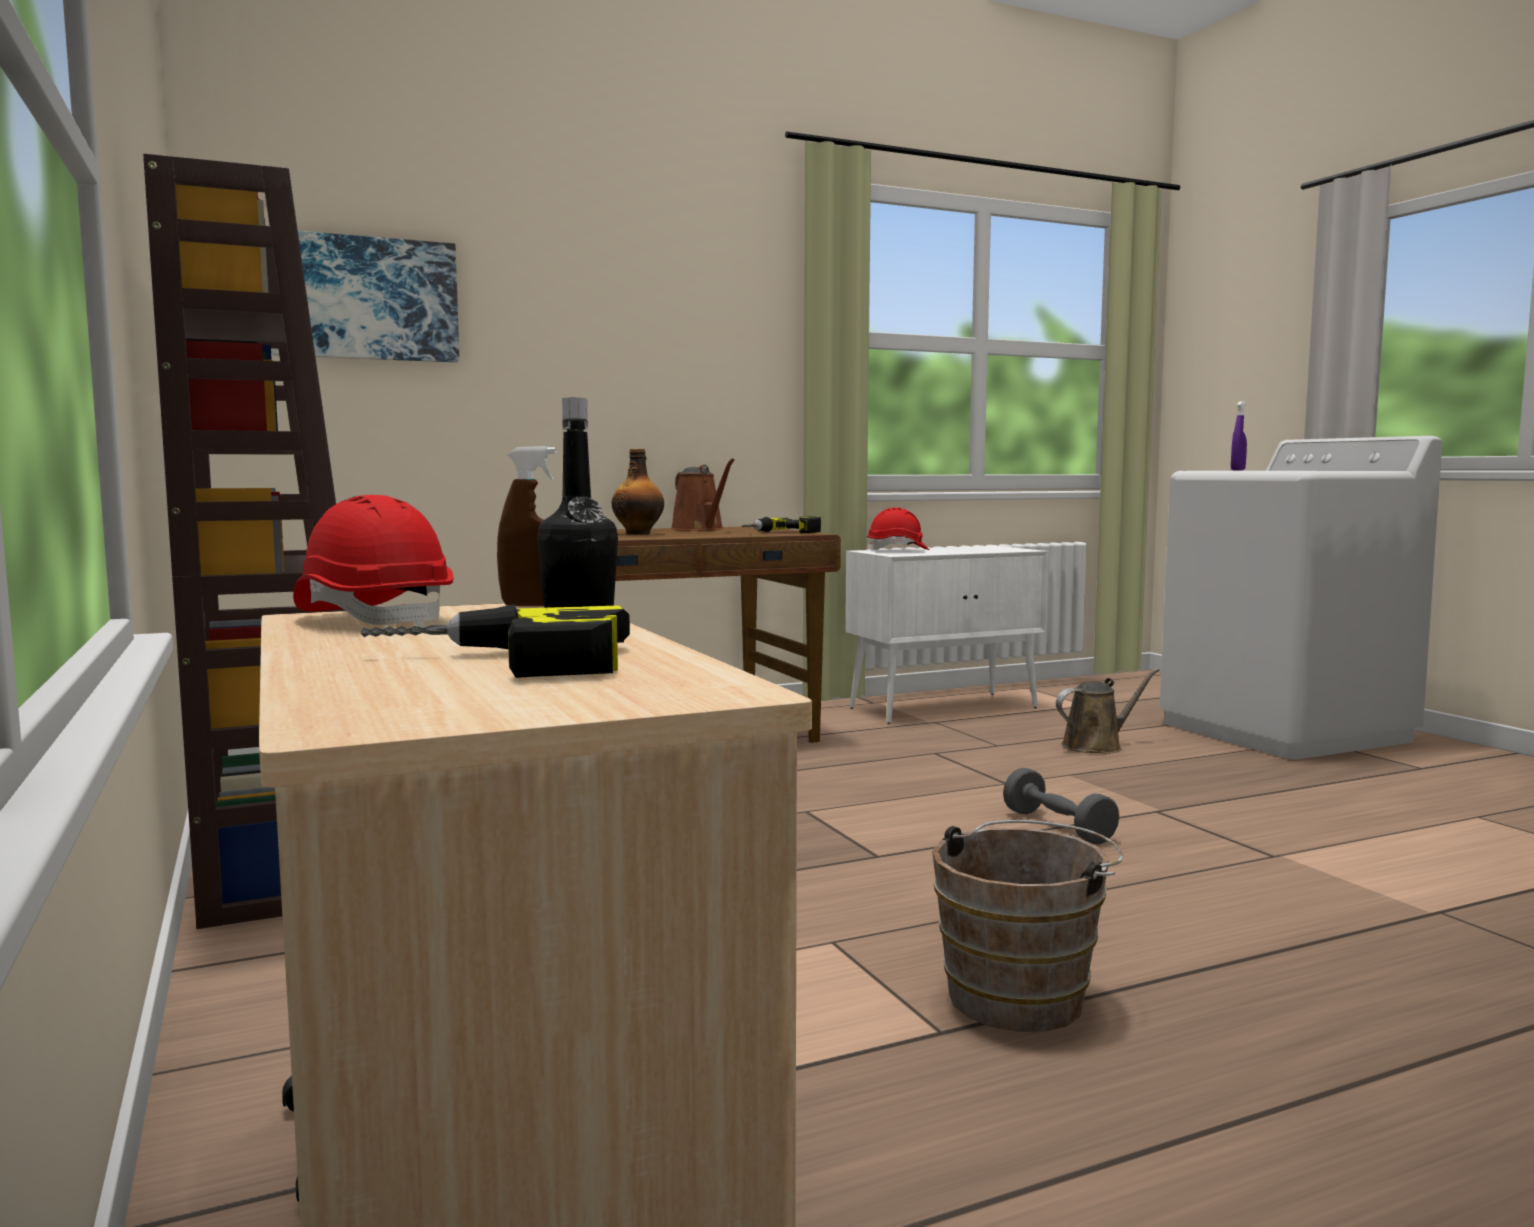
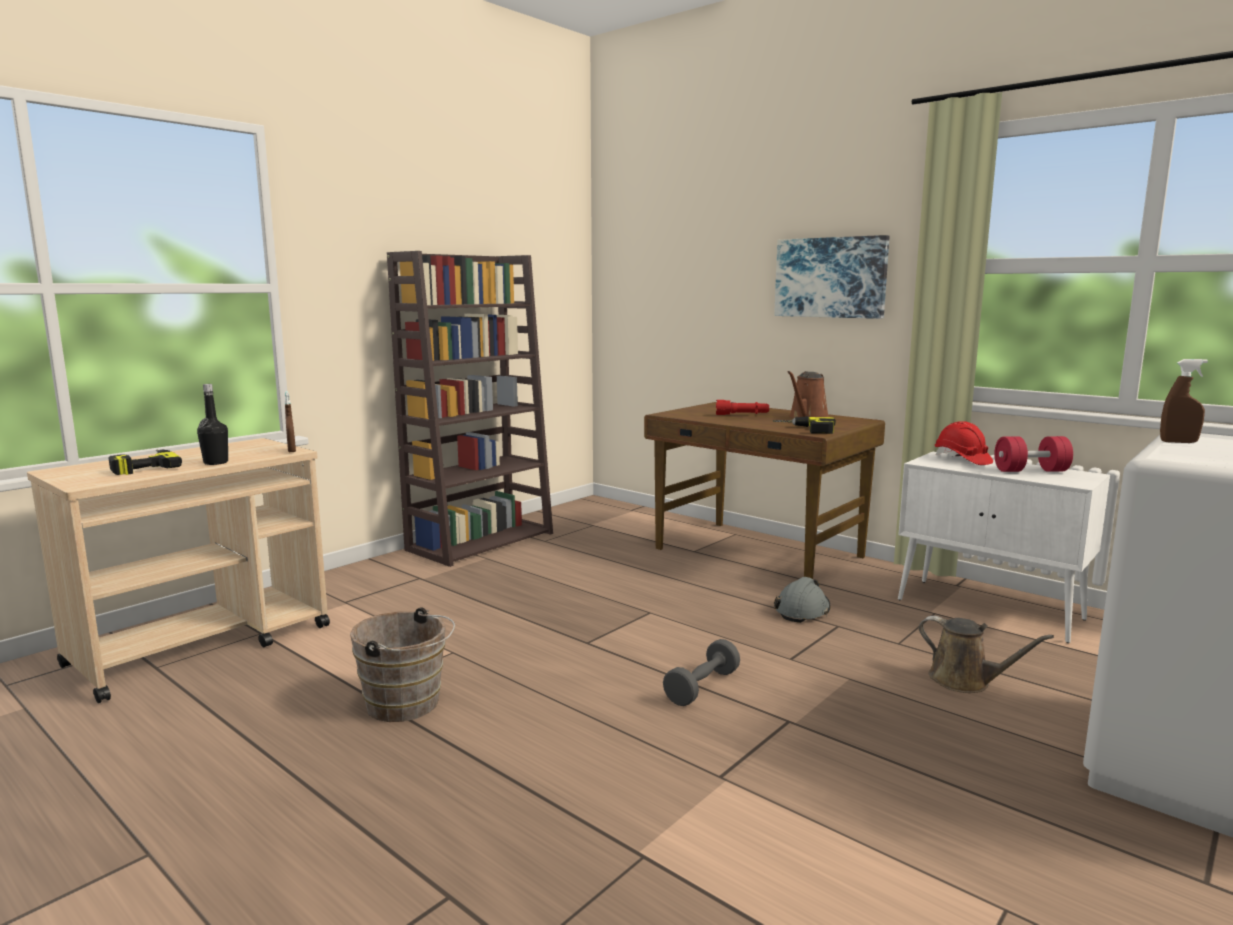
camera: 65 degrees right, 5 degrees up
picture [272,231,459,362] -> picture moved to [774,235,890,319]
red hard hat [293,495,454,628] -> none
bottle [612,448,664,534] -> red flashlight [716,400,769,415]
purple spray bottle [1231,401,1247,470] -> brown spray bottle [1160,359,1208,443]
none -> grey hard hat [774,577,831,623]
none -> red dumbbell [994,436,1073,472]

